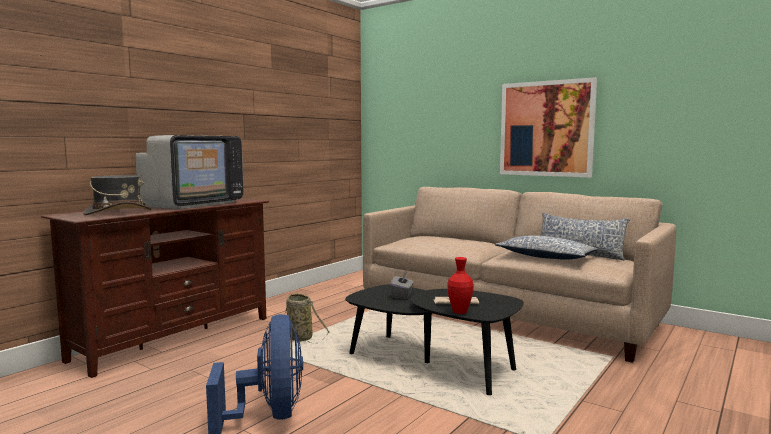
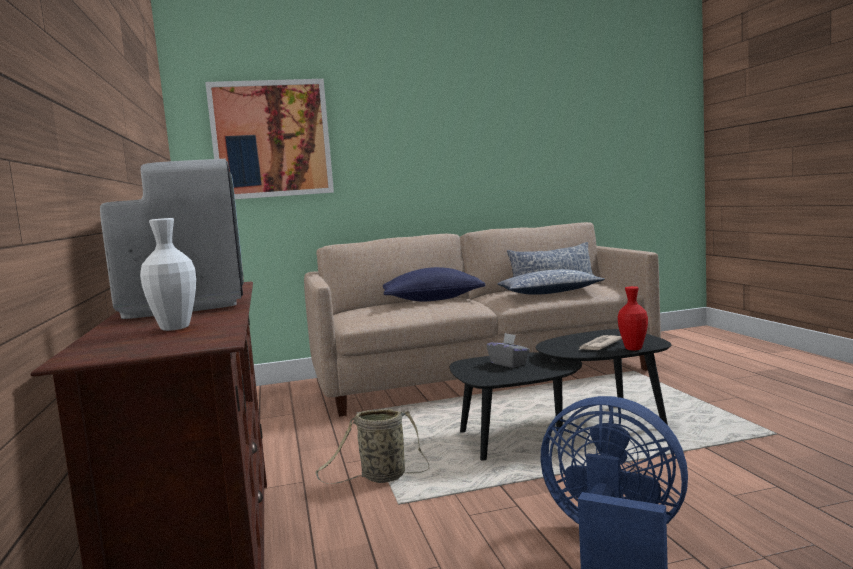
camera: 50 degrees left, 0 degrees up
grey hat [83,175,152,215] -> white vase [140,218,196,331]
picture [500,77,597,178] -> picture moved to [205,79,334,199]
none -> blue pillow [383,267,485,302]

